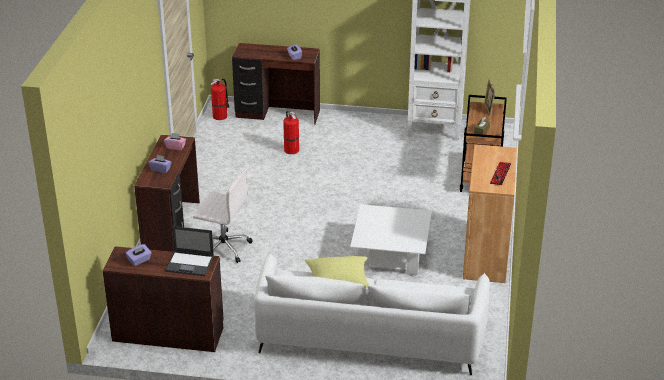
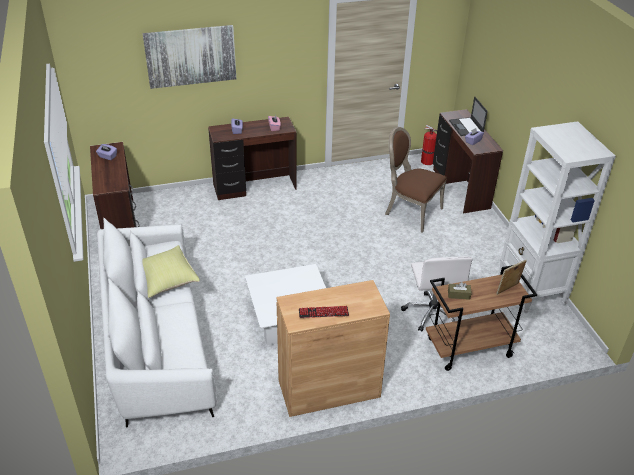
camera: 65 degrees right, 5 degrees up
laptop [165,226,214,276] -> laptop moved to [449,96,488,136]
white office chair [193,168,253,263] -> white office chair moved to [401,256,472,332]
fire extinguisher [283,111,299,154] -> brown chair [385,127,447,233]
none -> picture [142,25,236,89]

